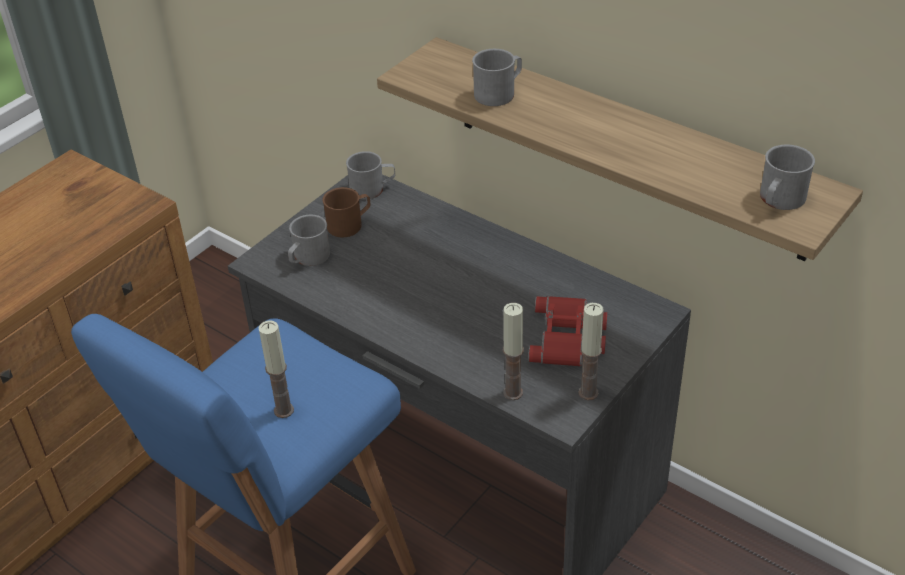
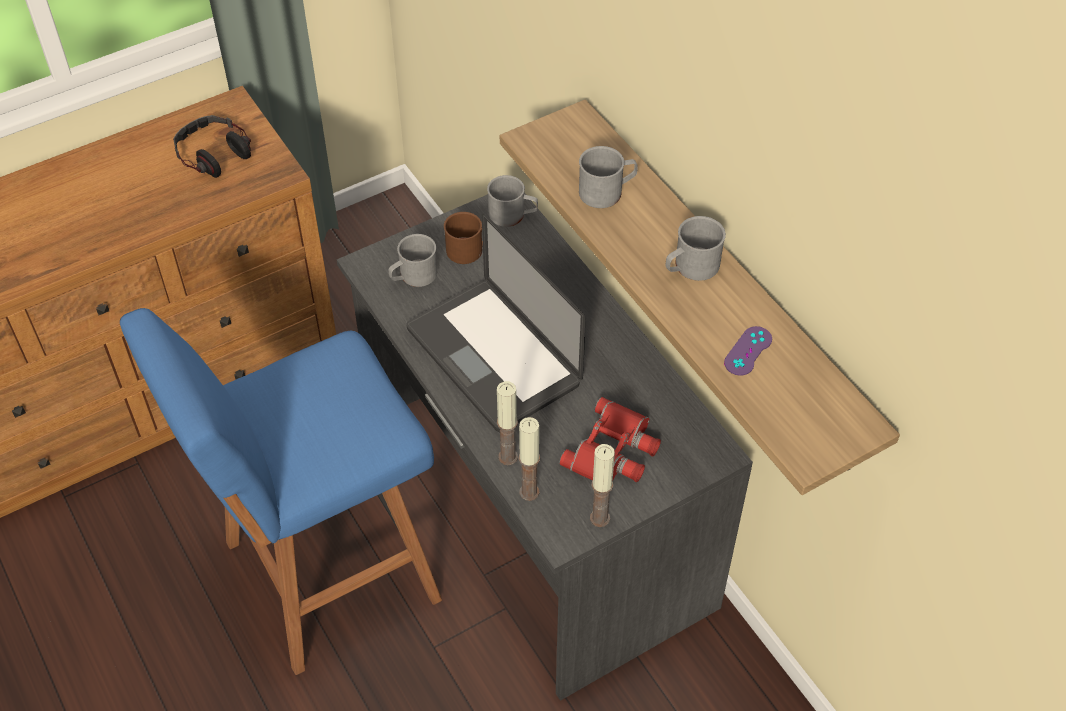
camera: 20 degrees right, 10 degrees up
candle [259,321,294,418] -> candle moved to [497,381,518,465]
grey mug [760,145,815,210] -> grey mug moved to [665,216,726,281]
none -> headphones [173,115,251,178]
none -> laptop [406,213,586,432]
none -> purple game controller [724,326,772,376]

